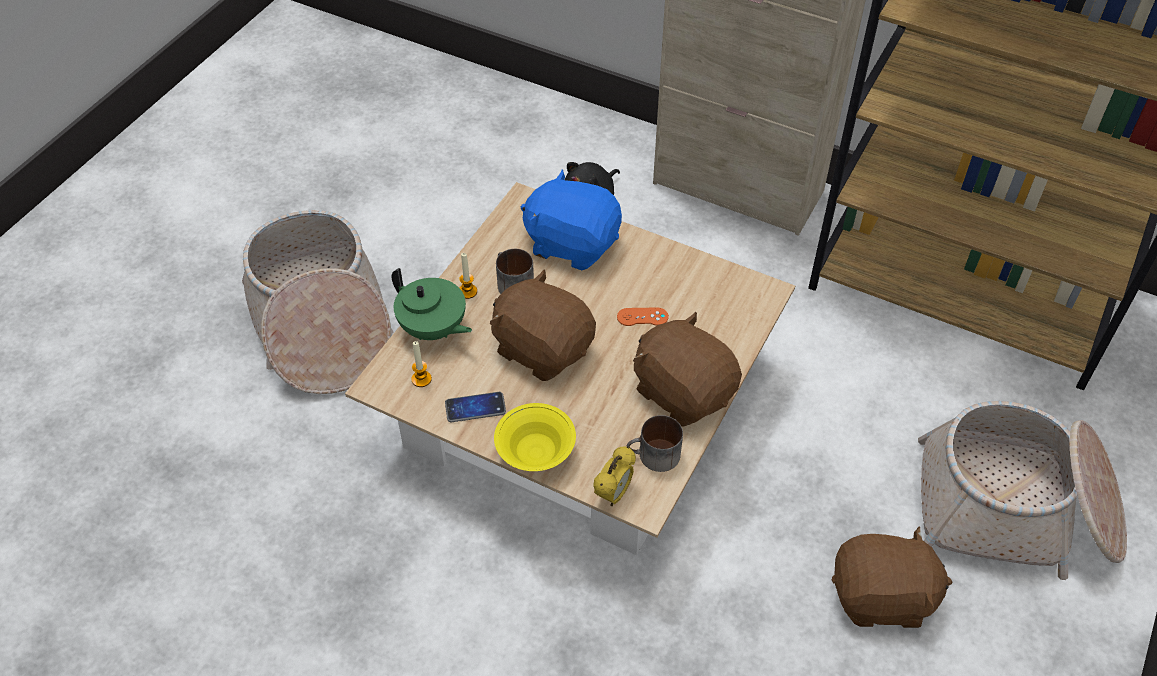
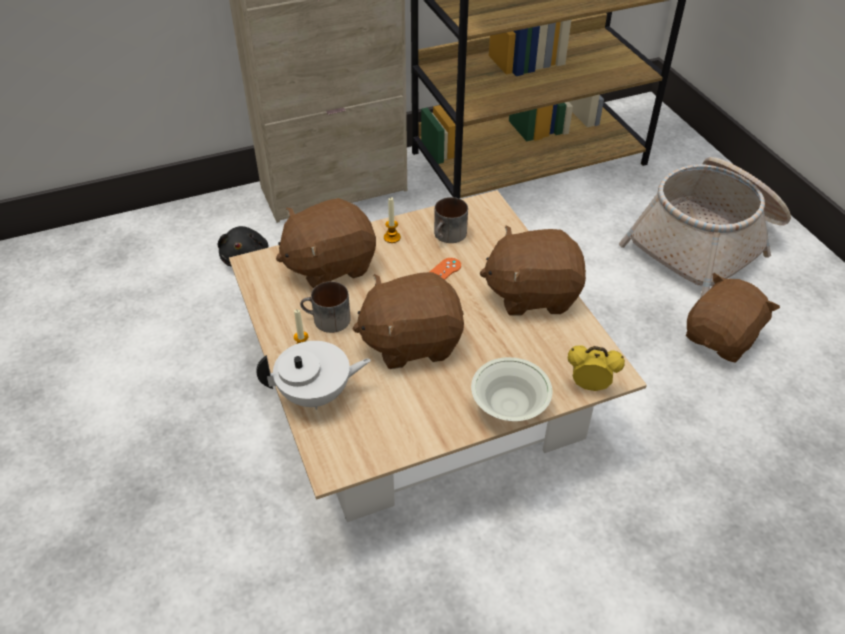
camera: 50 degrees left, 5 degrees down
basket [242,210,393,394] -> none
green teapot [392,268,472,340] -> white teapot [256,341,371,410]
candle [411,341,432,387] -> candle moved to [384,198,401,243]
phone [445,392,506,422] -> none
yellow bowl [494,403,576,471] -> white bowl [471,357,552,421]
blue plush toy [521,169,622,270] -> brown plush toy [276,198,376,289]
alarm clock [593,446,636,506] -> alarm clock turned 60 degrees counterclockwise [568,345,625,391]
mug [627,415,683,472] -> mug moved to [434,197,468,243]

